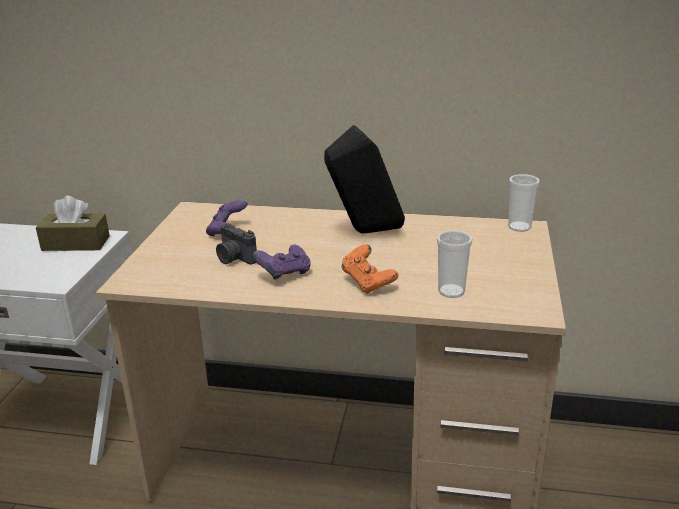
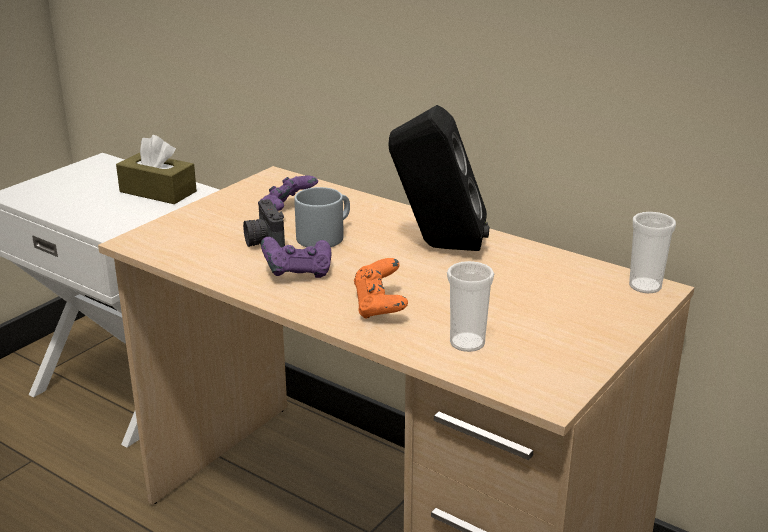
camera: 25 degrees right, 0 degrees up
none -> grey mug [294,187,350,247]

